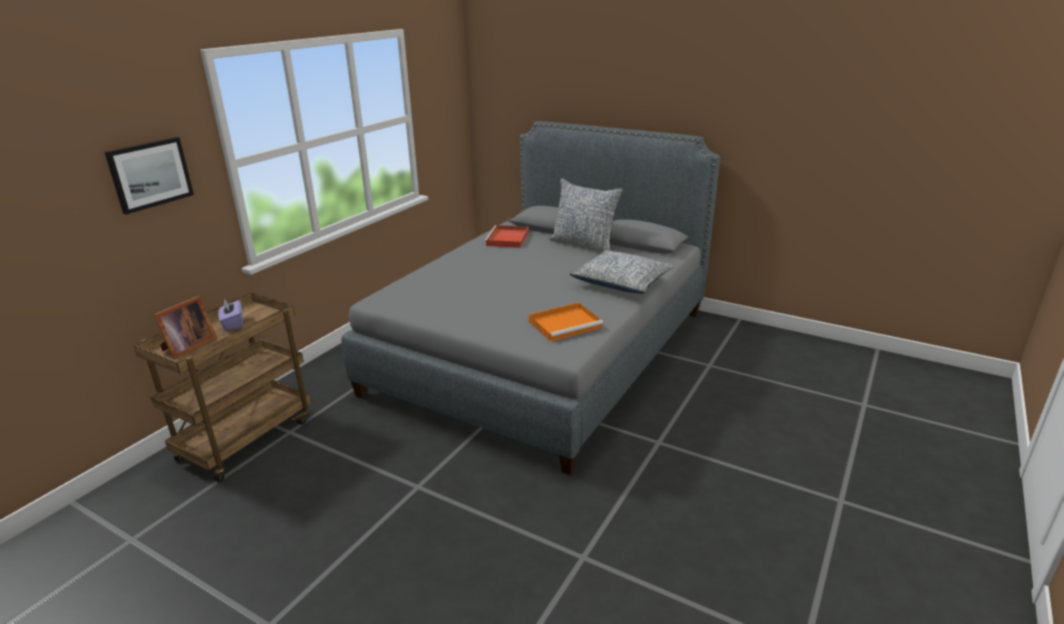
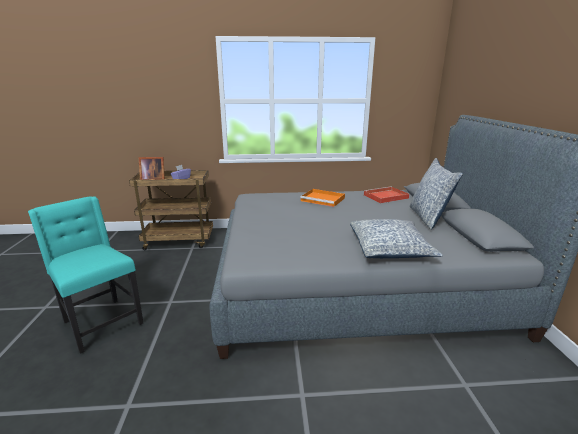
camera: 55 degrees right, 5 degrees down
picture [105,137,194,215] -> none
orange tray [529,302,603,341] -> orange tray moved to [300,189,345,207]
none -> turquoise chair [28,196,143,354]

